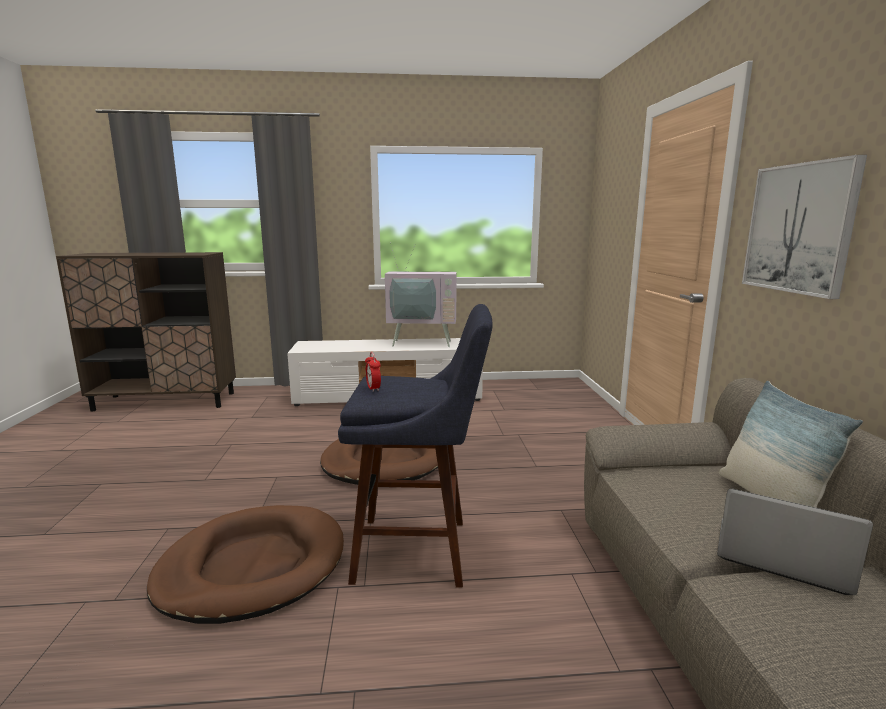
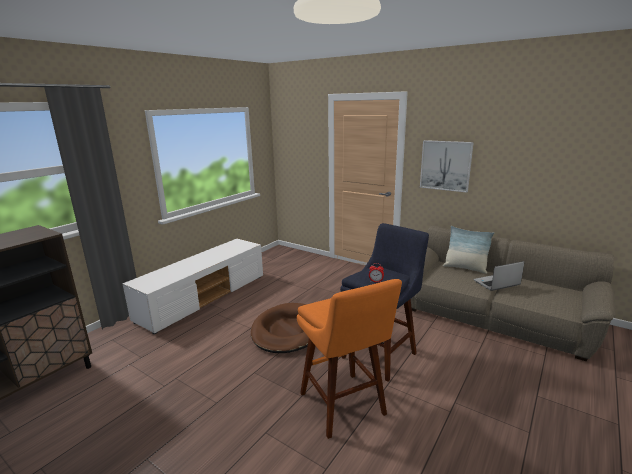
camera: 50 degrees left, 5 degrees up
brown dog bed [147,505,344,624] -> orange stool [297,279,402,439]
television [385,243,457,347] -> none

